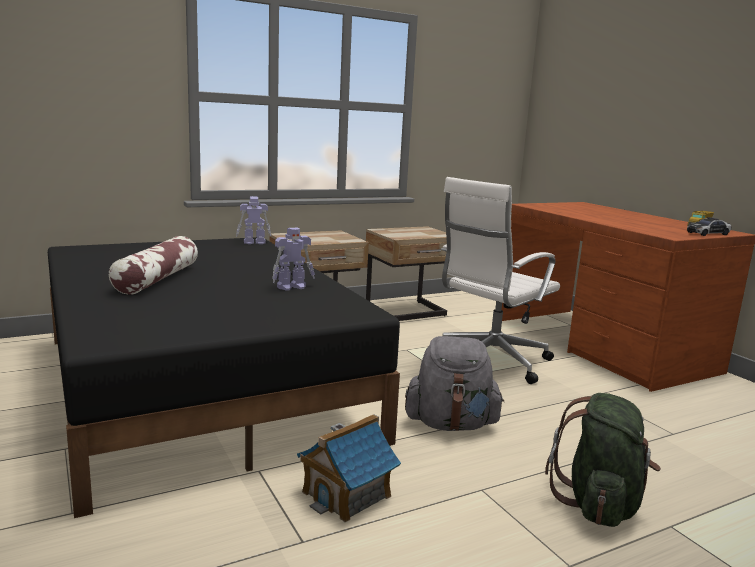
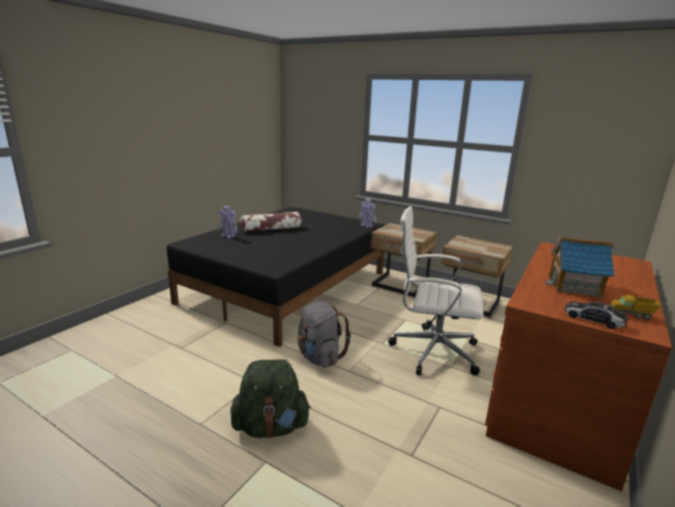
camera: 60 degrees right, 5 degrees up
toy robot [272,228,315,291] -> toy robot moved to [217,206,238,238]
toy house [297,414,401,522] -> toy house moved to [545,237,615,298]

